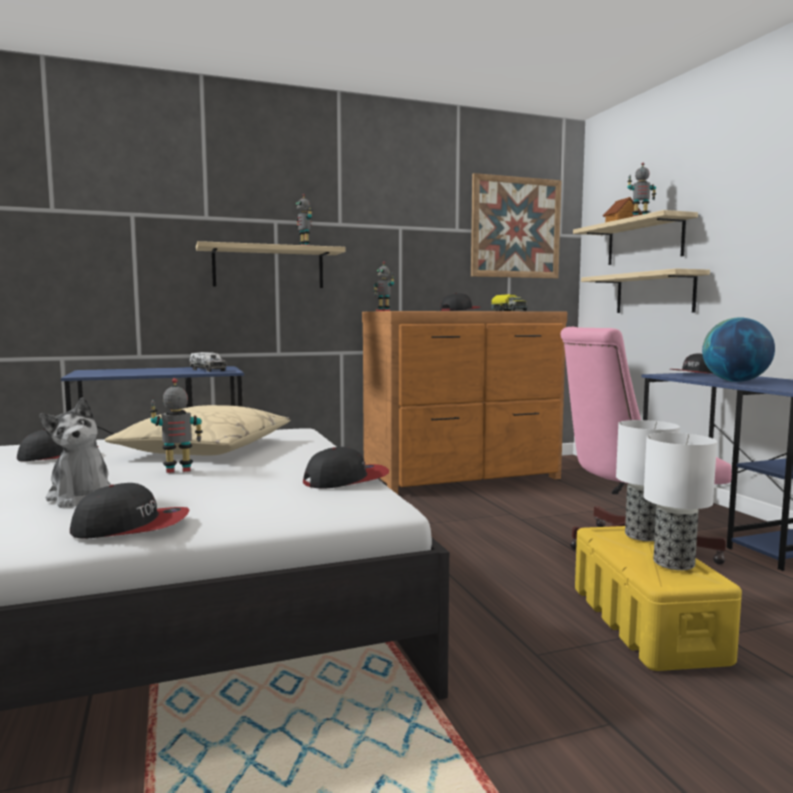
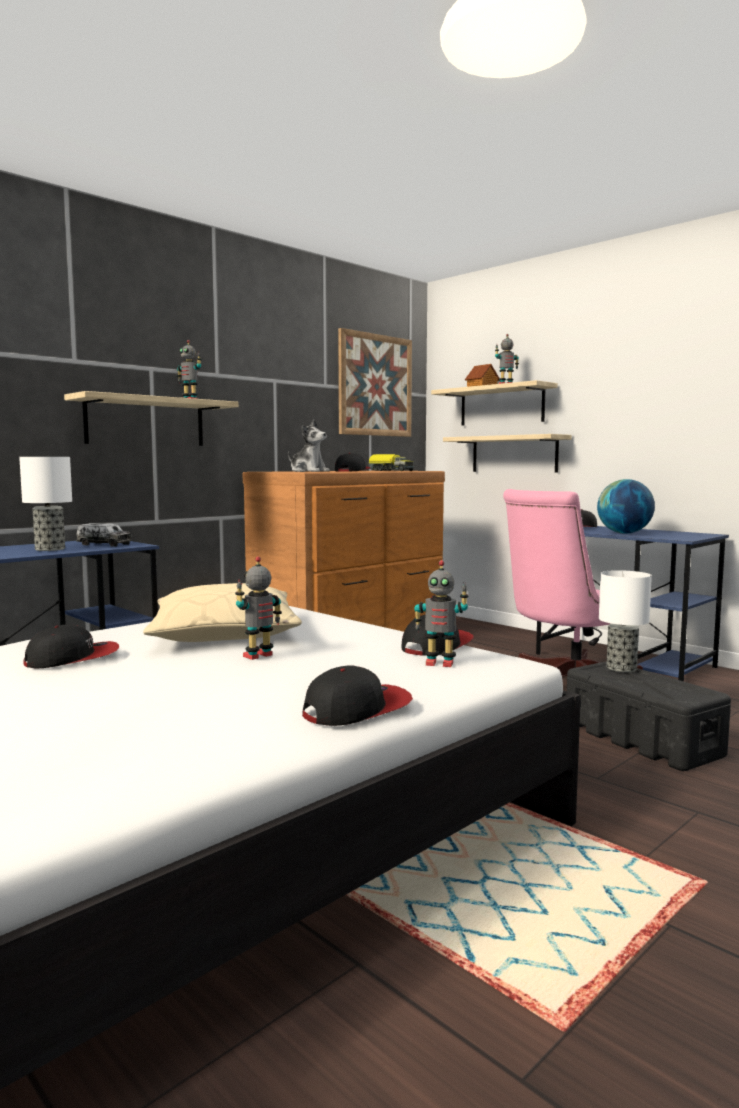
camera: 25 degrees left, 0 degrees up
plush toy [39,397,111,508] -> plush toy moved to [288,420,330,472]
toy robot [374,262,395,311] -> toy robot moved to [413,560,469,667]
yellow storage box [575,526,742,671] -> black storage box [567,661,731,771]
table lamp [643,433,717,570] -> table lamp moved to [19,457,72,551]

